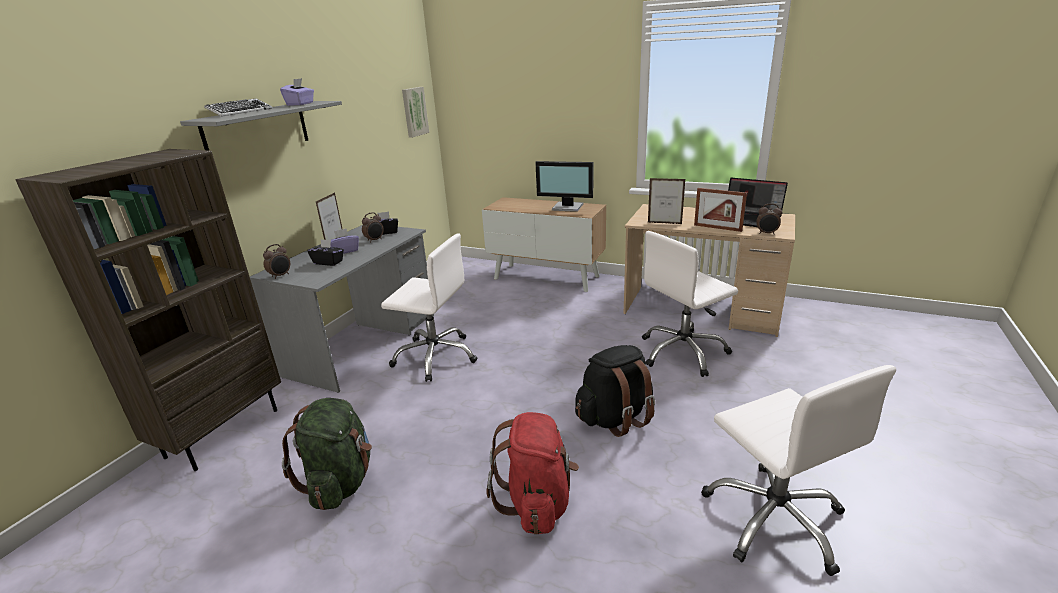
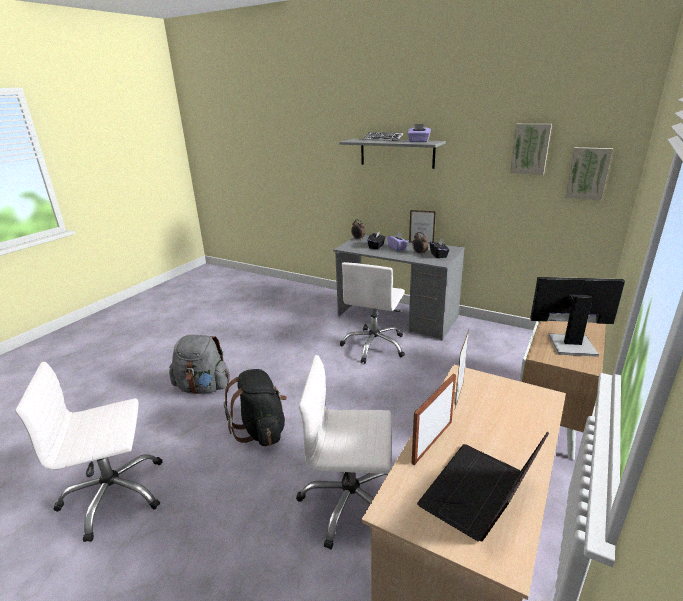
camera: 95 degrees right, 0 degrees up
brown bookcase [15,149,281,471] -> none
green backpack [282,398,372,510] -> none
red backpack [487,412,579,535] -> grey backpack [169,335,230,394]
monitor [535,161,593,212] -> monitor turned 75 degrees clockwise [530,277,625,357]
white office chair [642,231,738,377] -> white office chair turned 60 degrees counterclockwise [296,355,391,550]
alarm clock [756,204,783,235] -> none
none -> picture [510,124,552,175]

